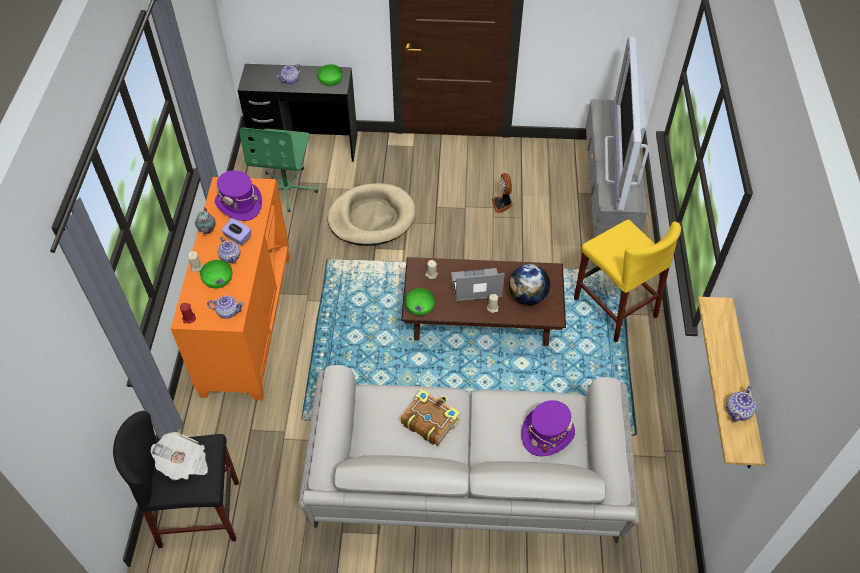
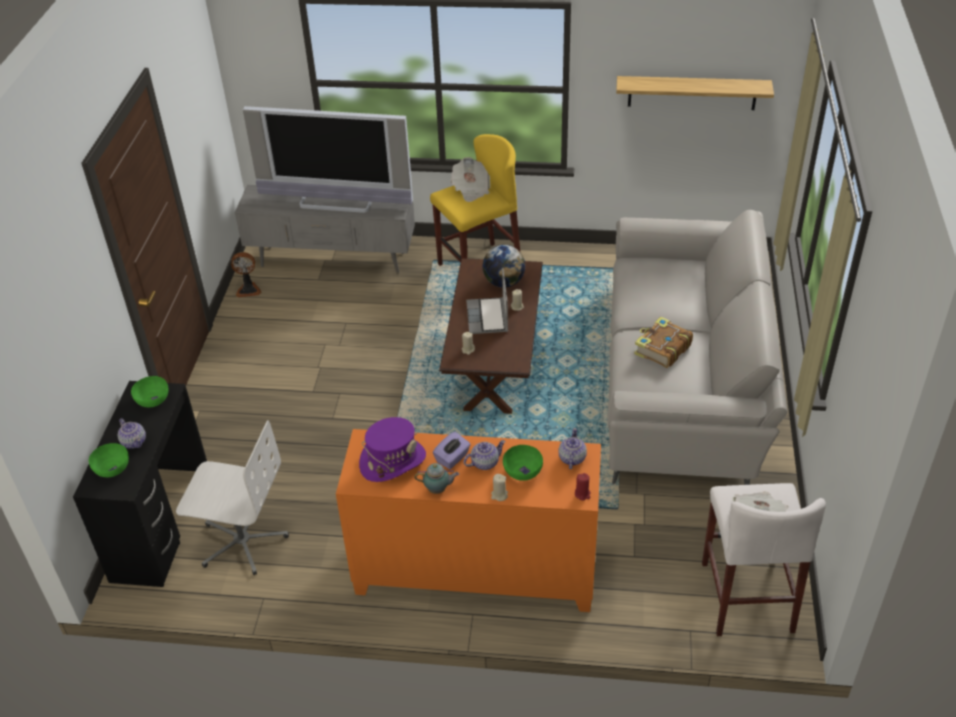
camera: 85 degrees left, 10 degrees down
black stool [113,411,239,548] -> white stool [702,483,826,636]
green office chair [240,128,318,212] -> white office chair [176,420,289,575]
beige dog bed [327,183,416,246] -> none
green bowl [405,288,435,316] -> green bowl moved to [88,443,129,477]
fan [492,173,513,213] -> fan moved to [231,252,261,297]
purple hat [521,400,575,456] -> none
teapot [726,385,757,422] -> none
none -> newspaper [450,157,490,202]

